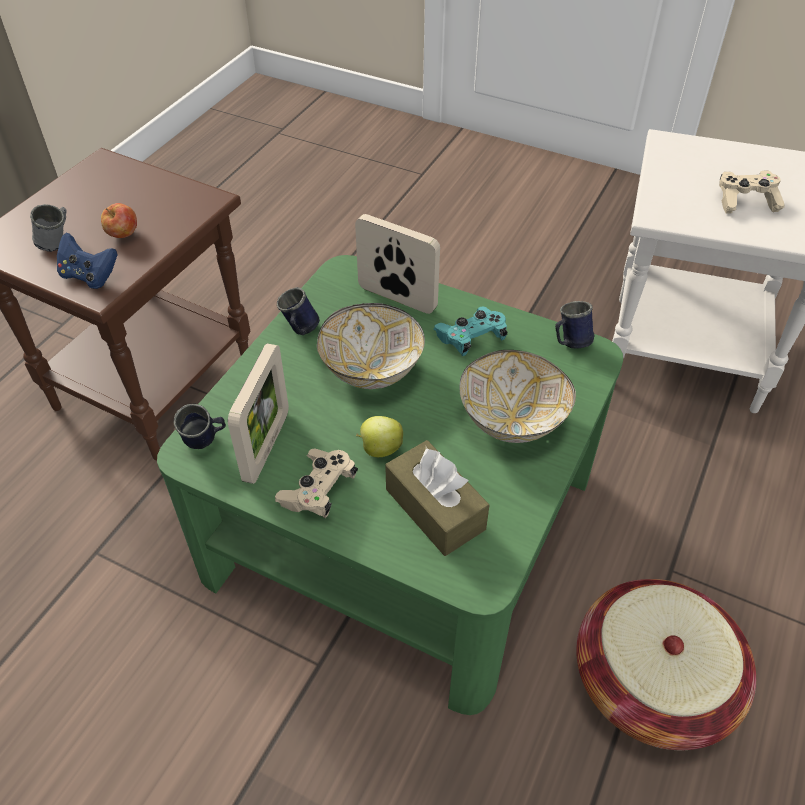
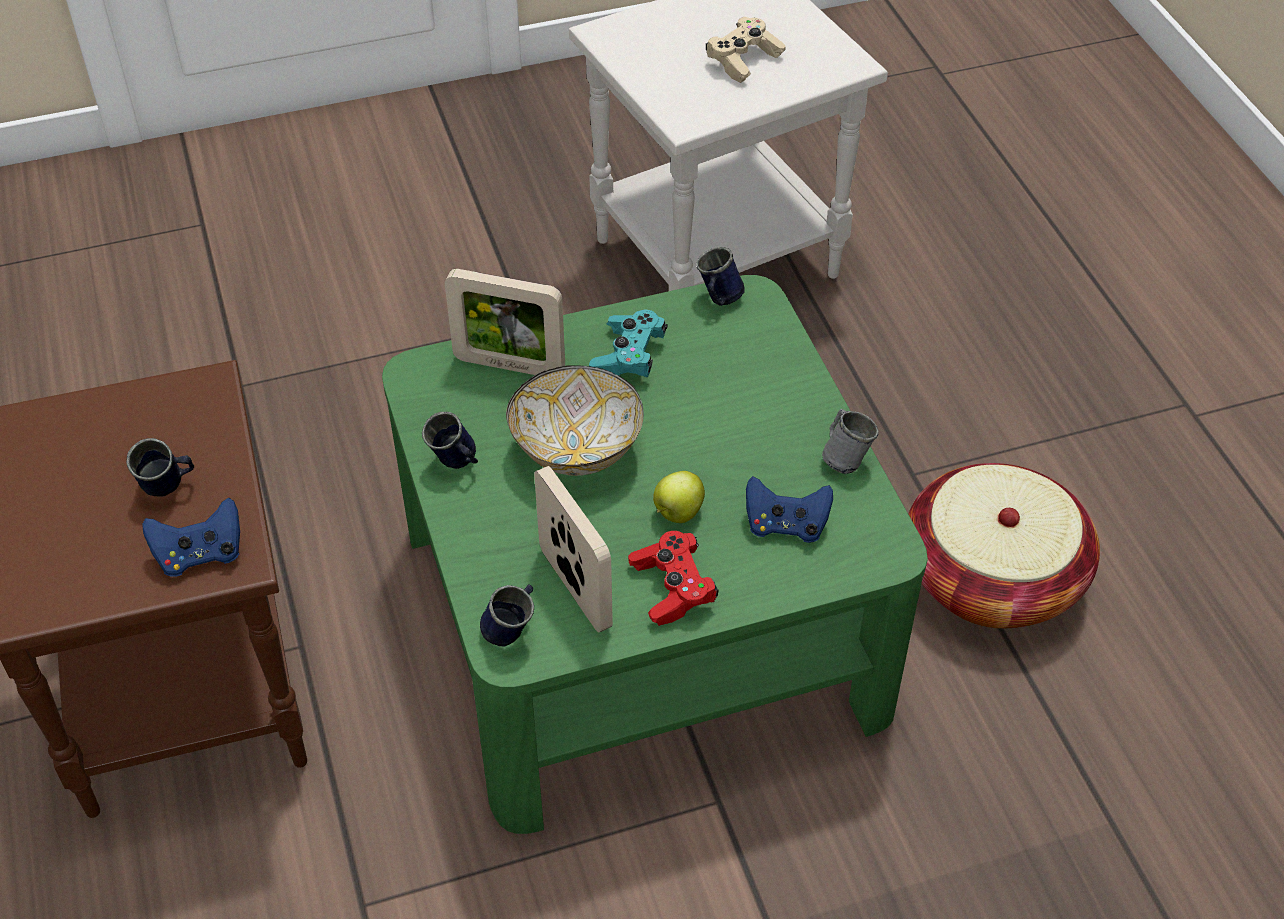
camera: 45 degrees left, 0 degrees up
grey mug [30,204,67,252] -> grey mug moved to [822,409,879,474]
apple [101,203,137,238] -> blue mug [126,438,194,497]
beige game controller [275,449,358,518] -> red game controller [628,531,719,626]
picture frame [355,214,440,314] -> picture frame turned 150 degrees counterclockwise [445,269,565,375]
brown tissue box [385,440,490,556] -> blue game controller [746,476,833,543]
bowl [459,350,576,443] -> none

